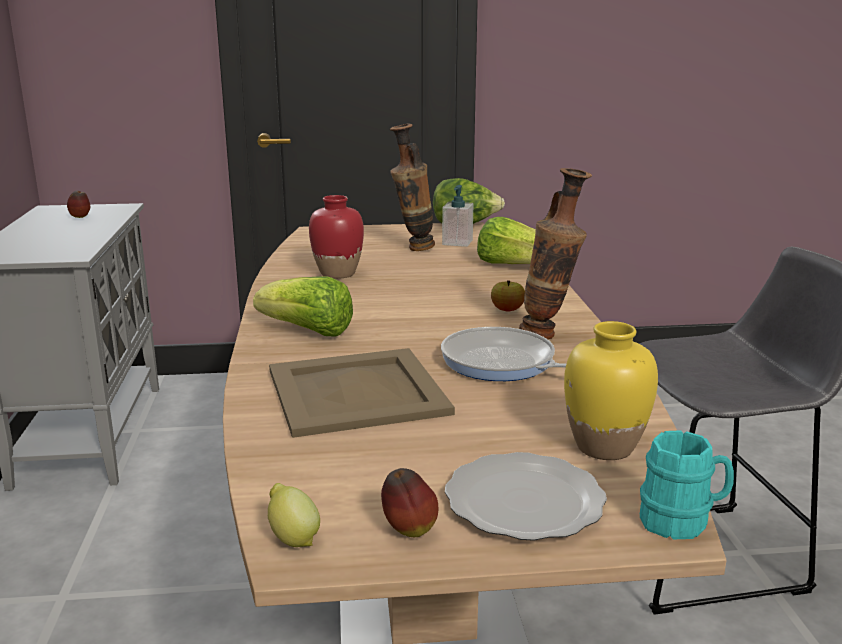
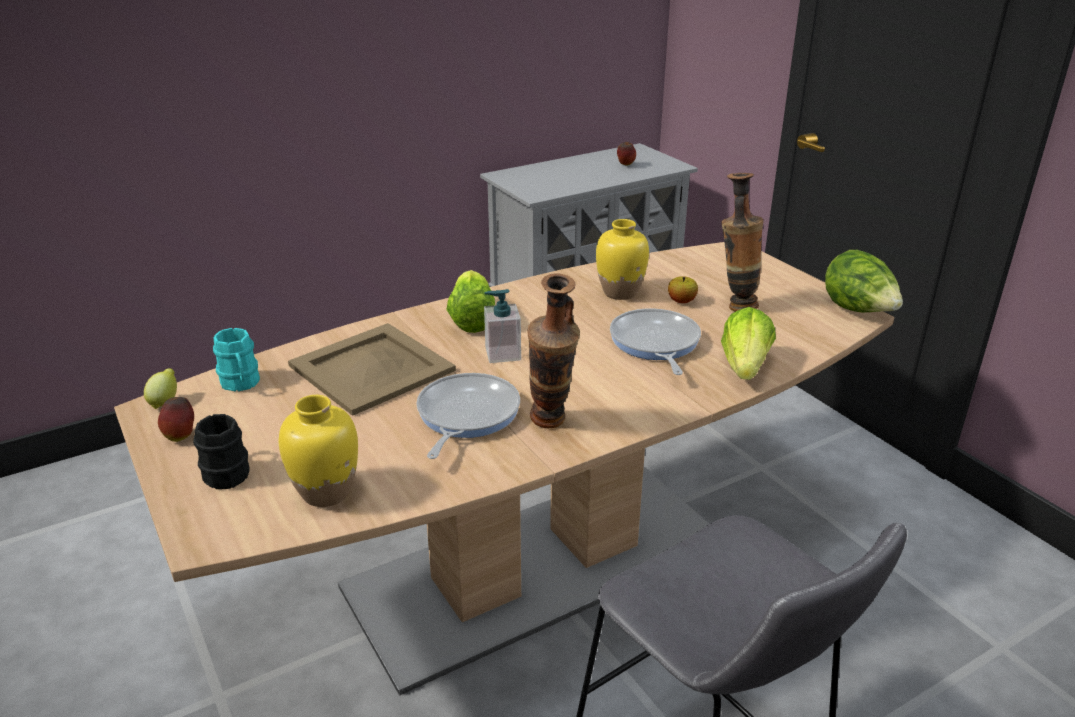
camera: 65 degrees right, 10 degrees up
red vase [309,195,364,279] -> yellow vase [596,219,649,300]
soap dispenser [442,185,473,247] -> soap dispenser moved to [484,289,521,363]
plate [445,452,607,541] -> black mug [193,414,250,489]
apple [491,280,525,311] -> apple moved to [668,276,698,303]
turquoise mug [640,430,734,539] -> turquoise mug moved to [213,328,260,391]
none -> frying pan [610,308,701,375]

